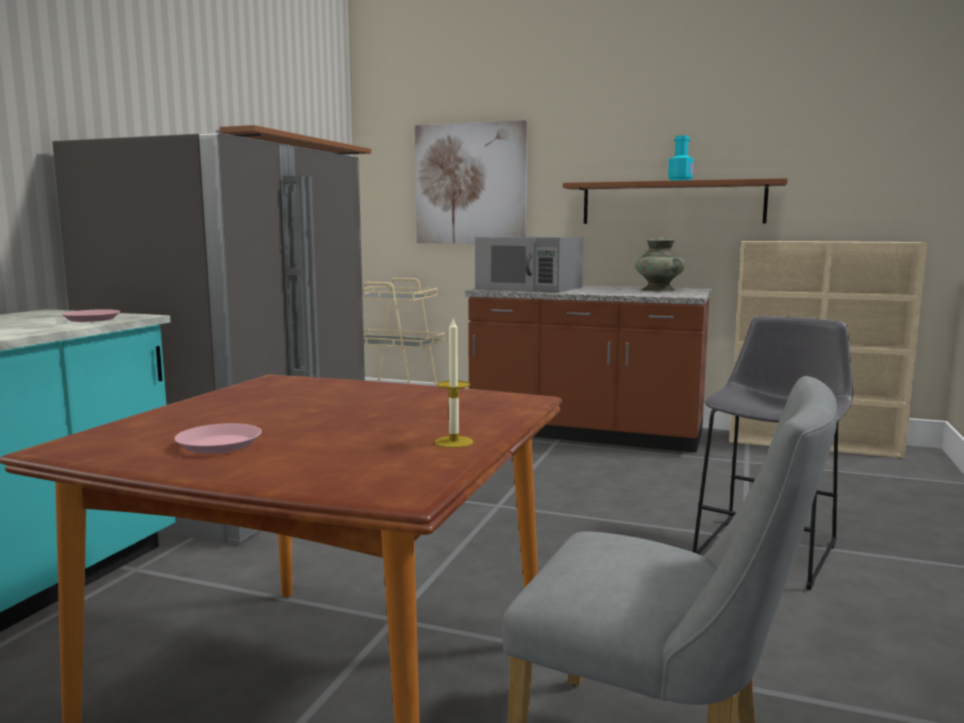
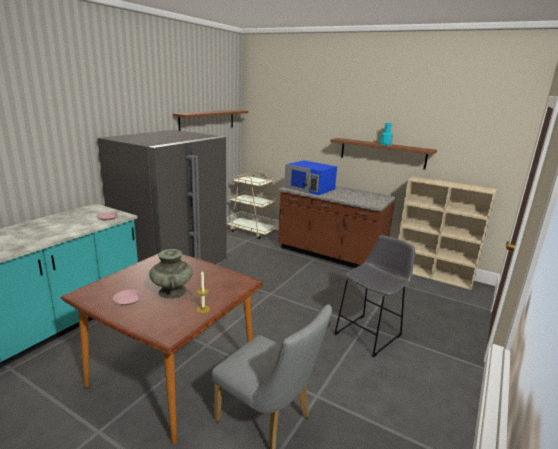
camera: 10 degrees right, 10 degrees up
picture [415,120,528,244] -> none
grey microwave [475,236,583,293] -> blue microwave [284,160,337,195]
turquoise vase [635,237,685,291] -> turquoise vase moved to [149,249,192,299]

